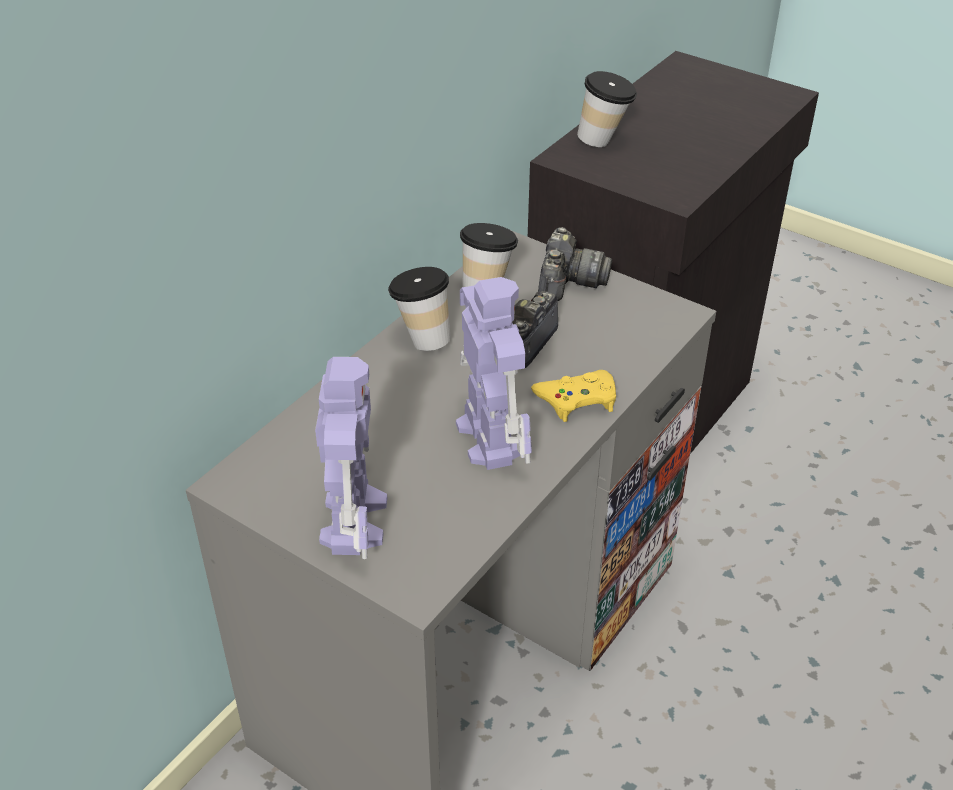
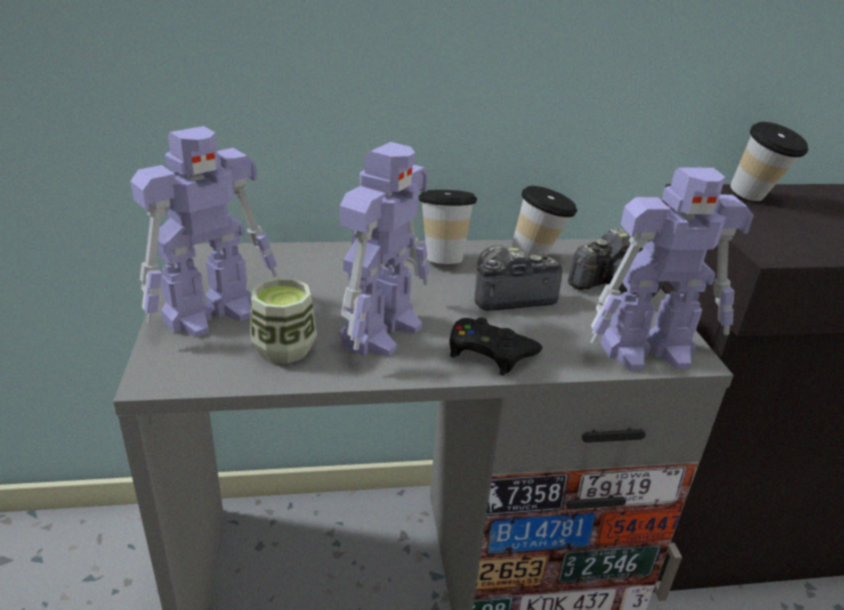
camera: 45 degrees right, 10 degrees down
yellow game controller [531,370,616,422] -> black game controller [449,318,543,376]
none -> cup [250,278,317,364]
none -> toy robot [590,167,754,370]

